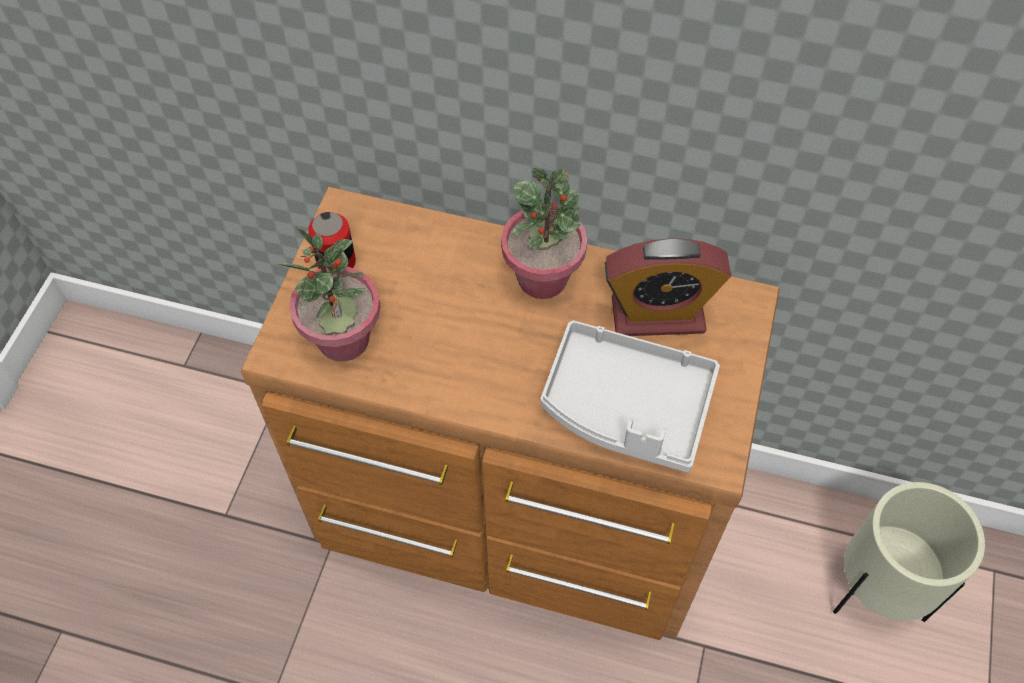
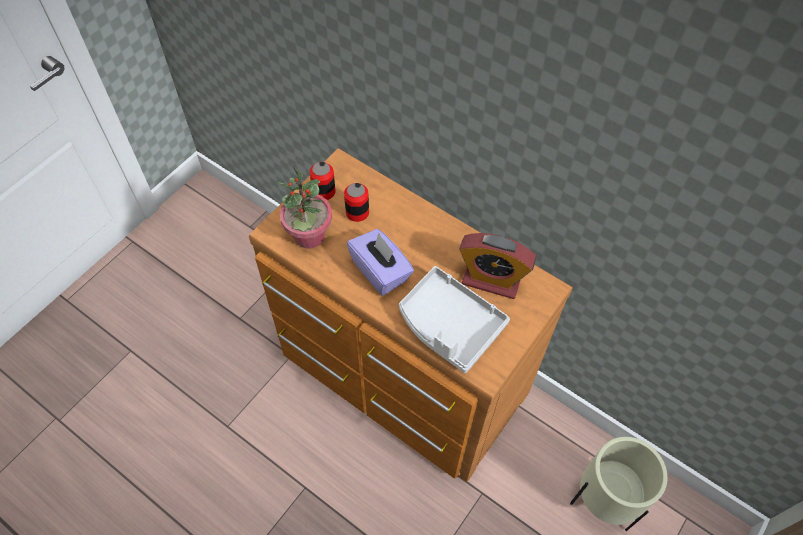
camera: 20 degrees right, 0 degrees up
potted plant [501,168,587,299] -> none
none -> can [344,183,369,222]
none -> purple tissue box [347,229,414,296]

